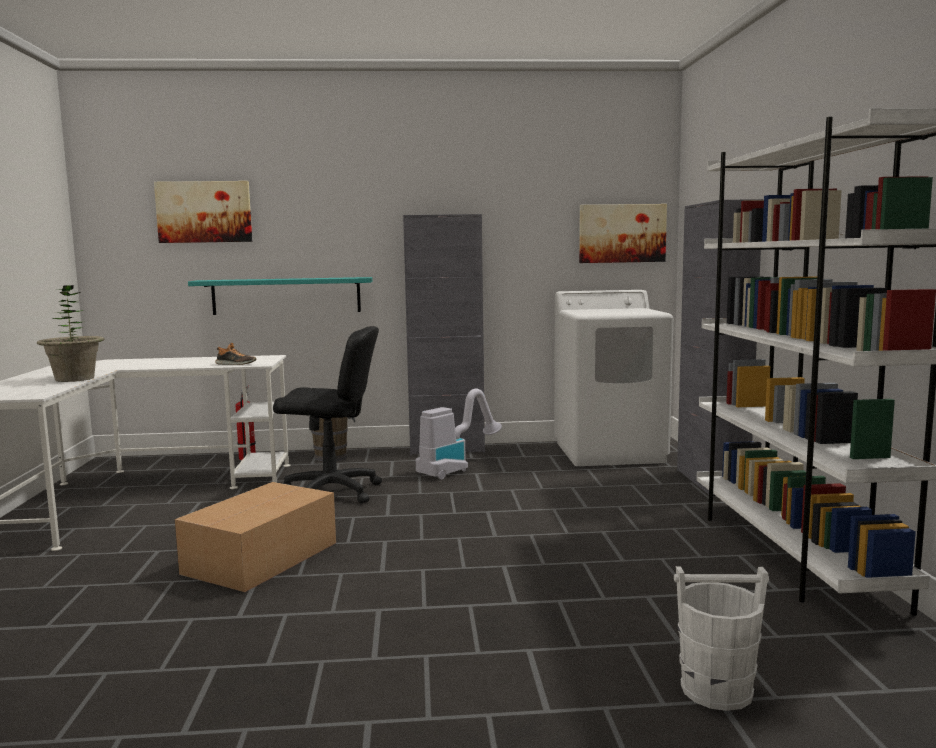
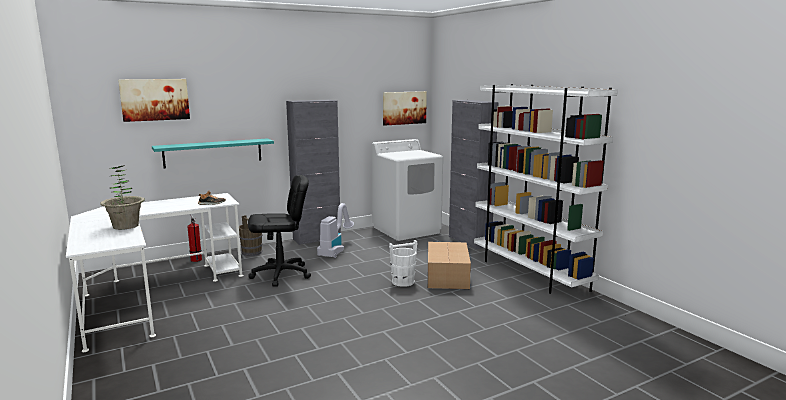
camera: 25 degrees left, 5 degrees up
cardboard box [175,482,336,593] -> cardboard box moved to [428,242,471,289]
white bucket [674,566,769,711] -> white bucket moved to [389,240,418,287]

